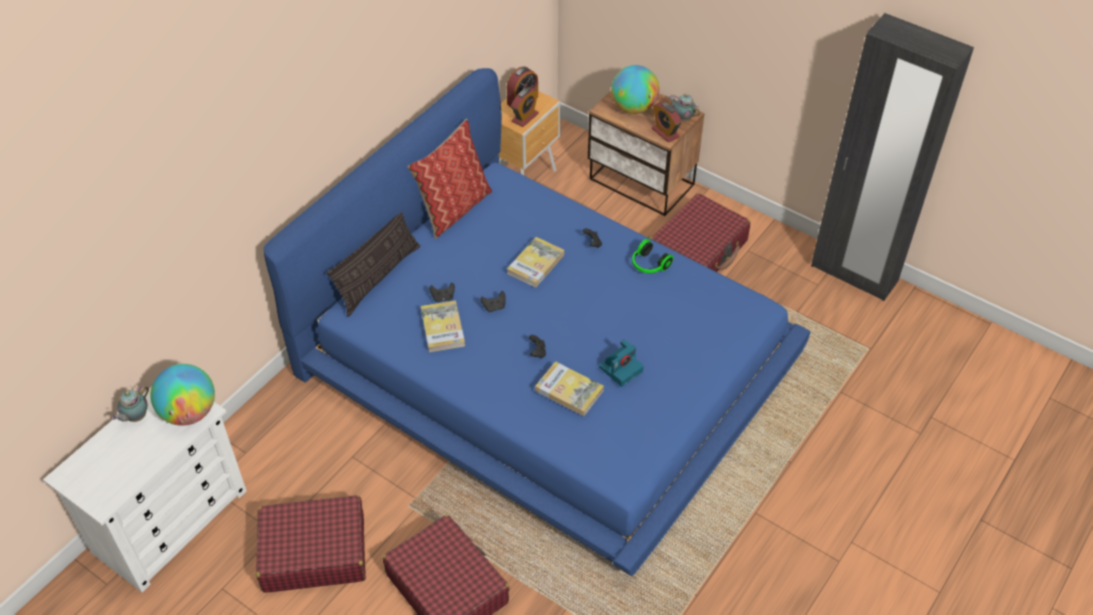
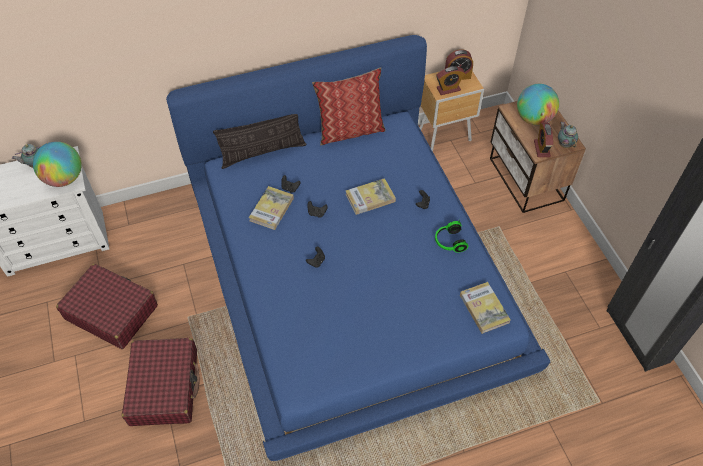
camera: 35 degrees right, 5 degrees up
book [535,361,604,416] -> book moved to [460,282,511,334]
camera [599,339,644,387] -> none
red suitcase [651,193,750,272] -> none

